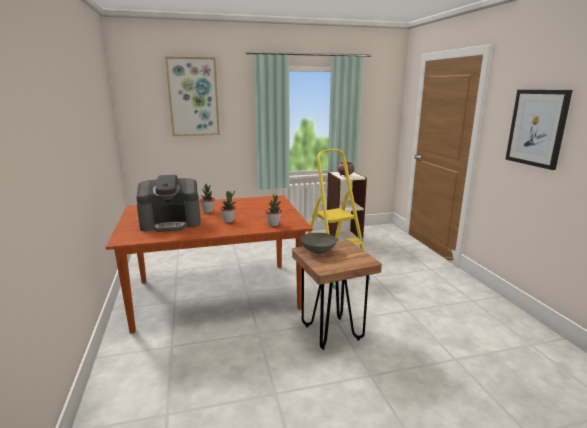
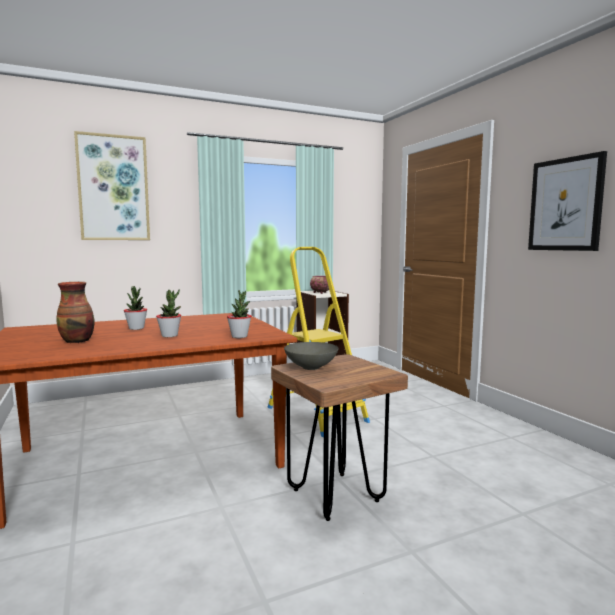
camera: 10 degrees left, 10 degrees down
coffee machine [136,175,200,232] -> vase [57,282,95,343]

